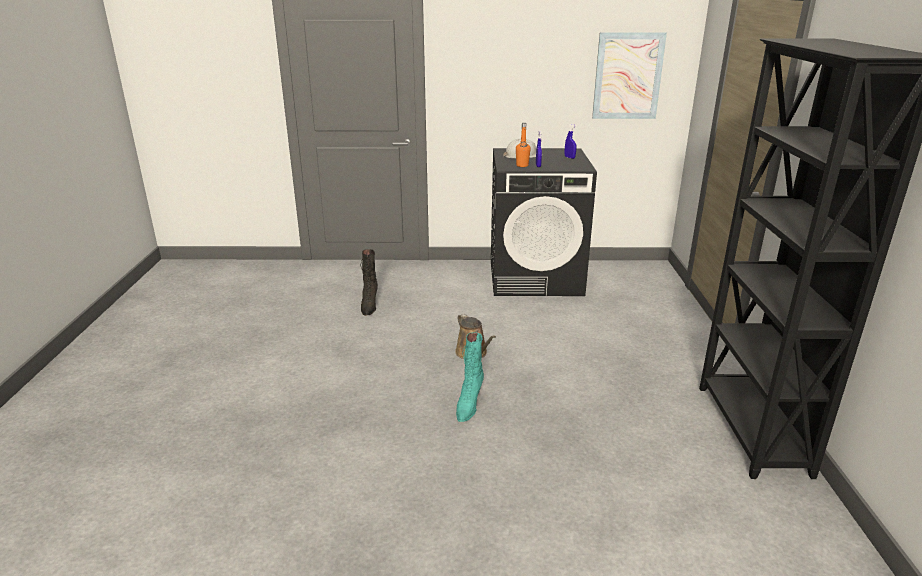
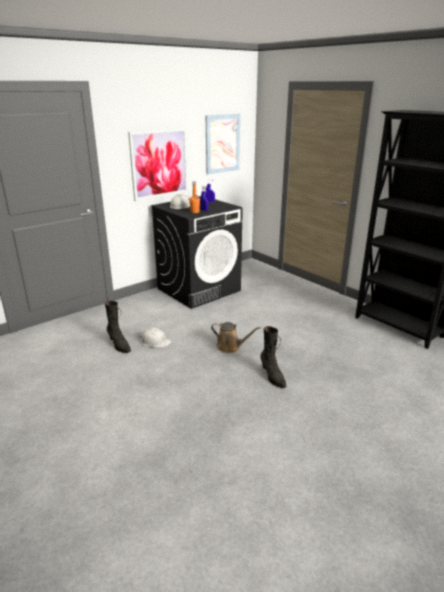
camera: 40 degrees left, 0 degrees up
turquoise boot [456,332,484,422] -> black boot [260,326,286,388]
none -> picture [128,128,188,201]
none -> white hard hat [140,328,172,348]

